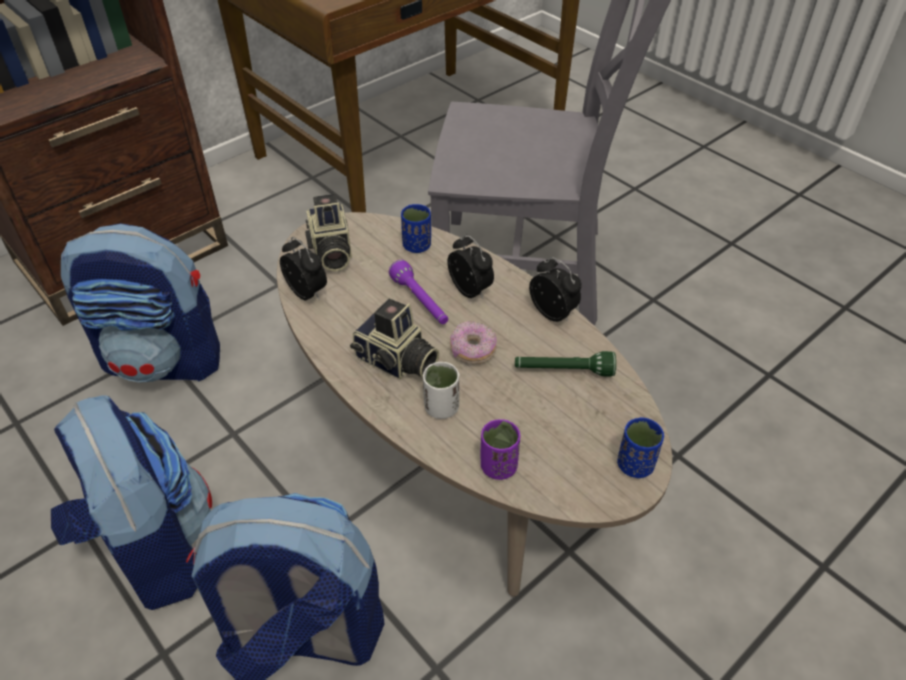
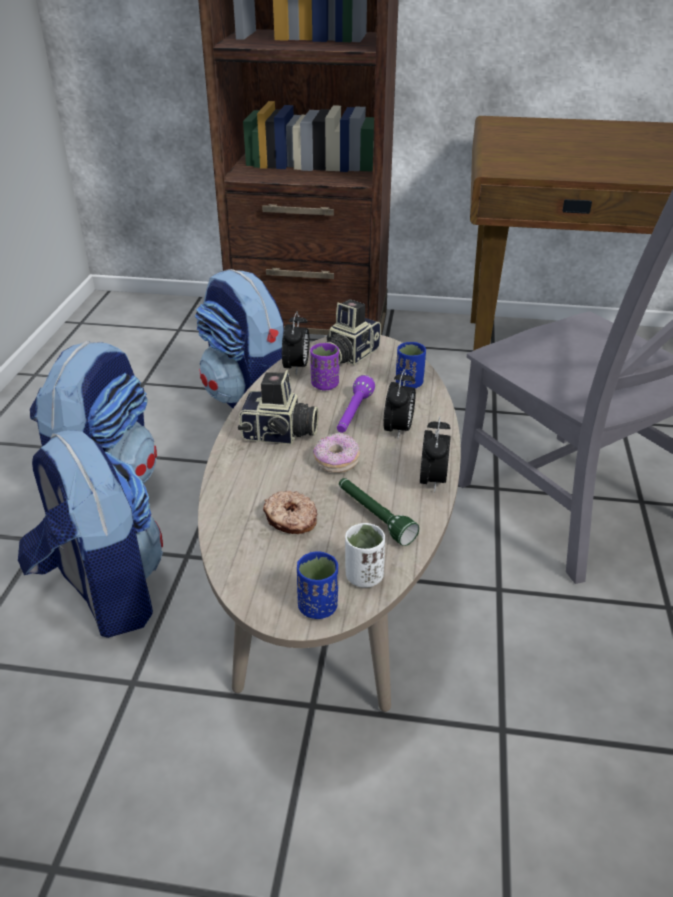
camera: 50 degrees right, 10 degrees down
camera [350,299,439,379] -> camera turned 75 degrees counterclockwise [238,370,319,445]
white cup [423,362,460,419] -> white cup moved to [345,523,385,587]
purple cup [481,419,520,480] -> purple cup moved to [310,343,339,390]
none -> donut [263,490,317,534]

